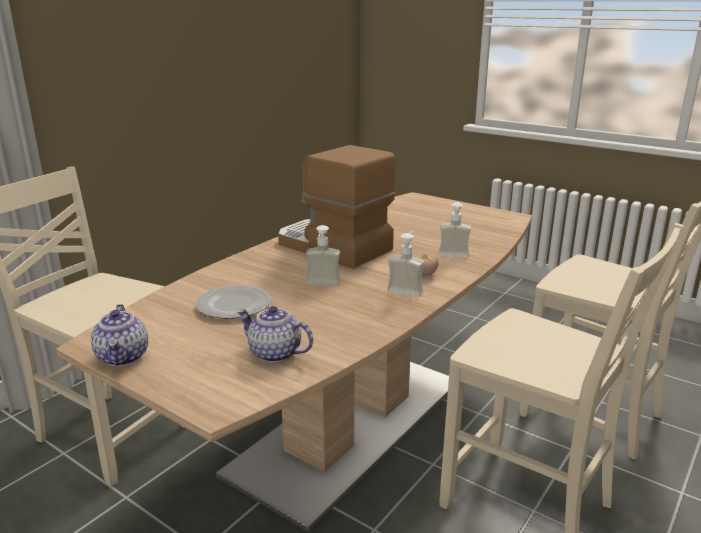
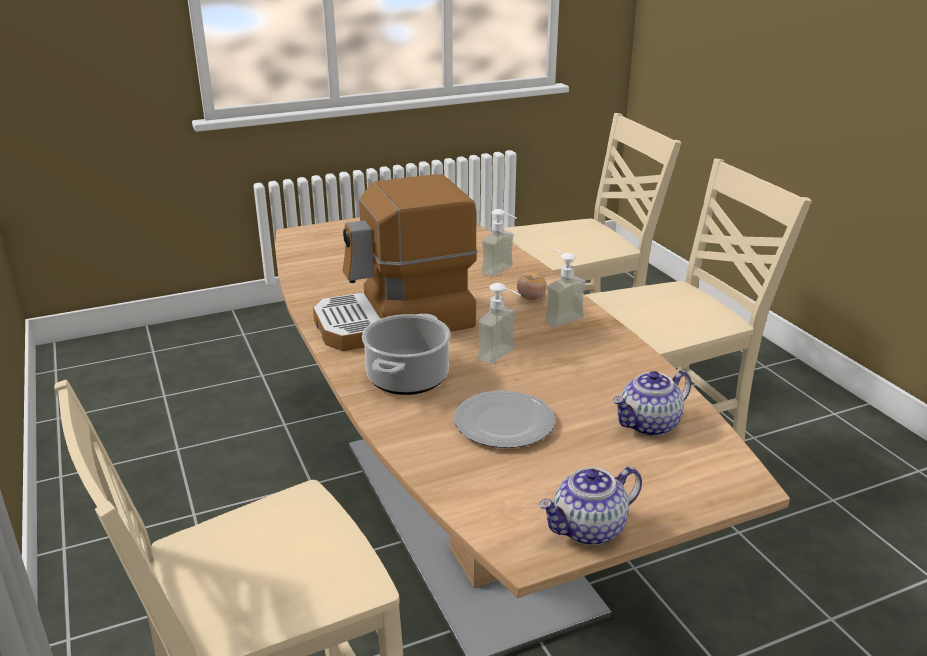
camera: 60 degrees left, 5 degrees up
teapot [91,304,148,366] -> teapot turned 135 degrees clockwise [538,466,642,546]
none -> cooking pot [362,314,451,395]

